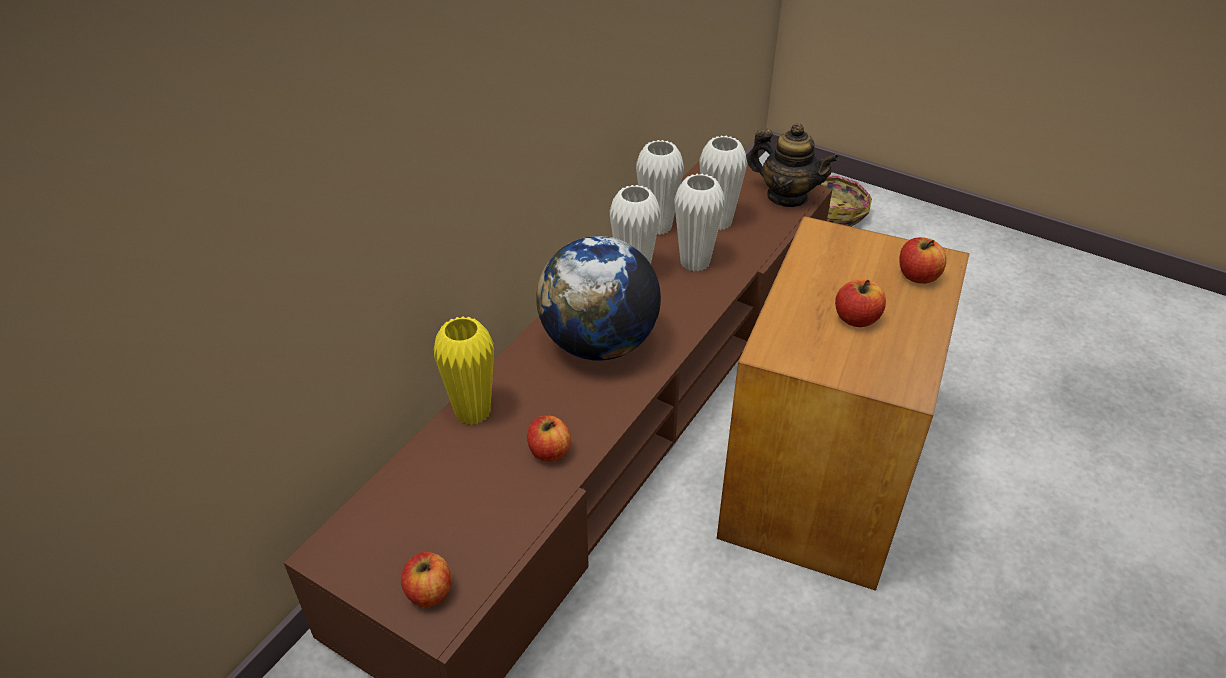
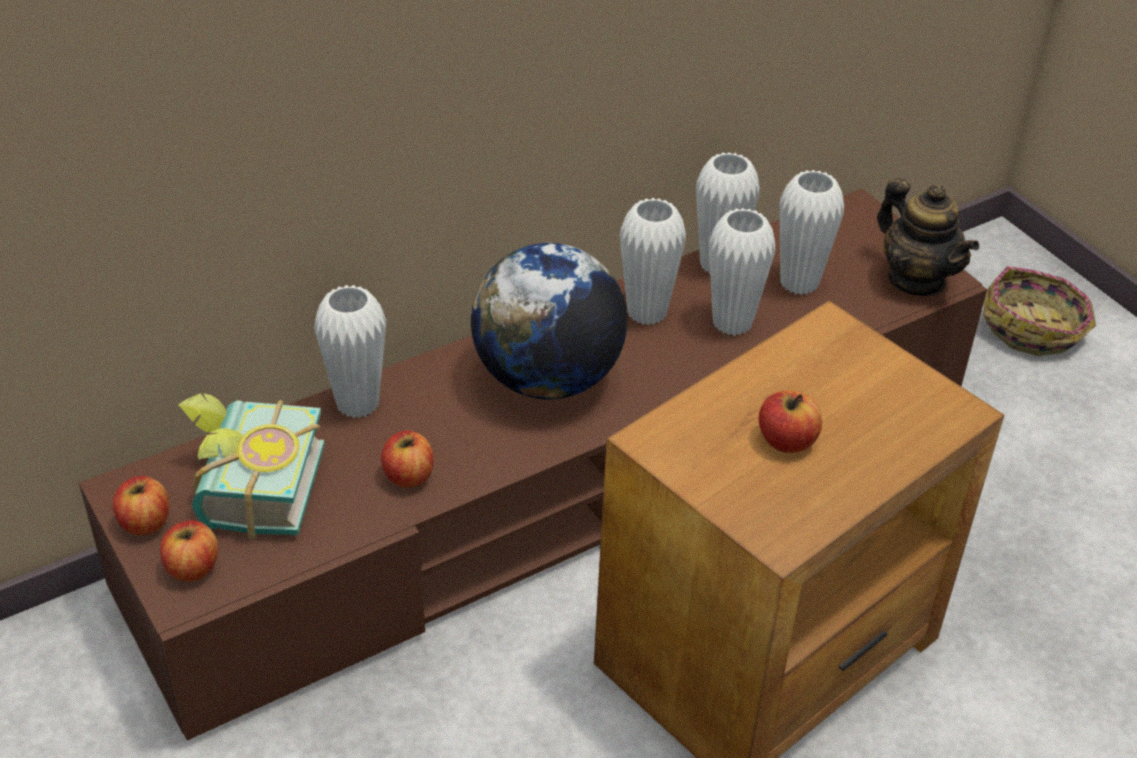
camera: 25 degrees right, 0 degrees up
yellow vase [434,316,494,425] -> white vase [314,285,386,418]
apple [899,237,946,284] -> apple moved to [113,476,169,535]
none -> book [178,393,325,540]

